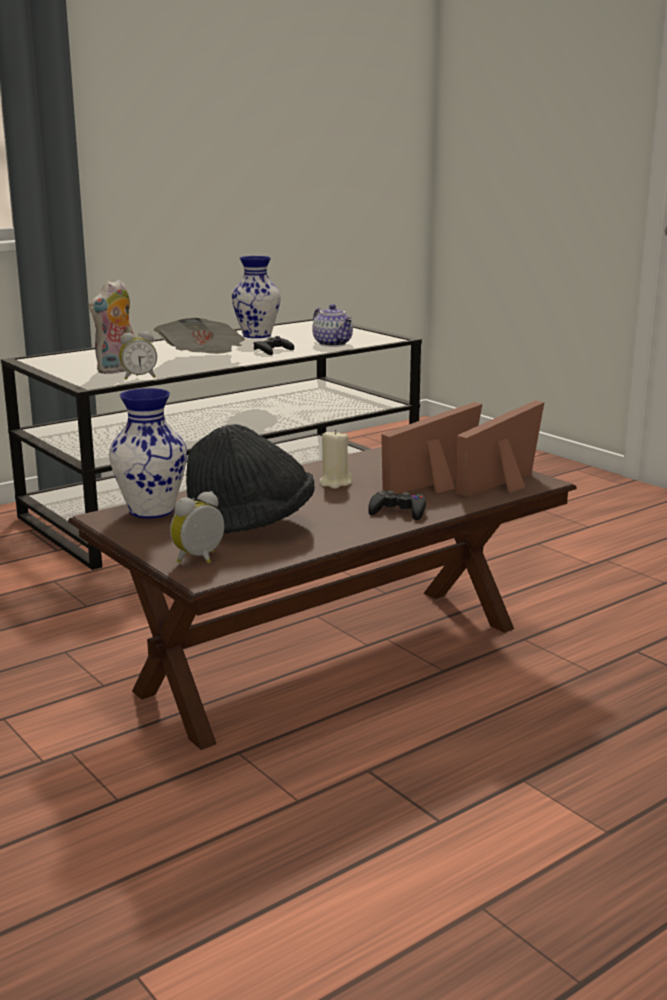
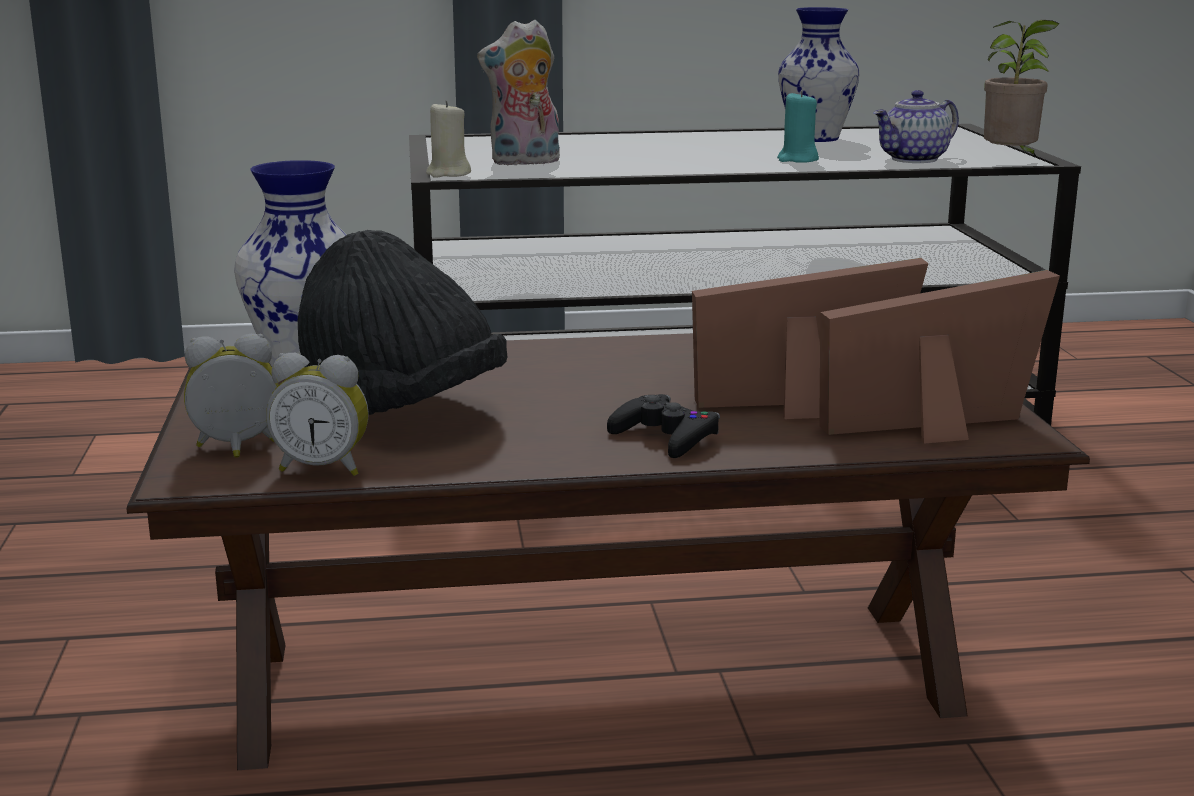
camera: 30 degrees right, 0 degrees up
alarm clock [119,331,157,380] -> alarm clock moved to [266,353,369,476]
newspaper [153,318,244,354] -> none
black game controller [253,336,294,355] -> turquoise candle [777,91,819,163]
teapot [312,304,353,347] -> teapot turned 60 degrees clockwise [873,90,959,163]
beige candle [320,429,352,489] -> beige candle moved to [426,101,471,178]
none -> potted plant [984,20,1060,159]

